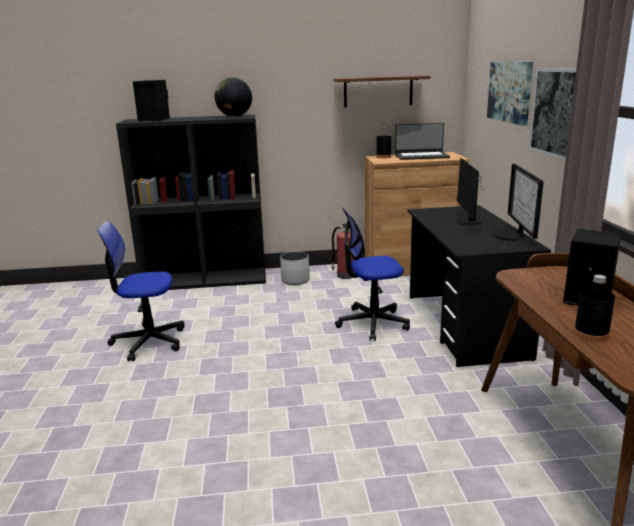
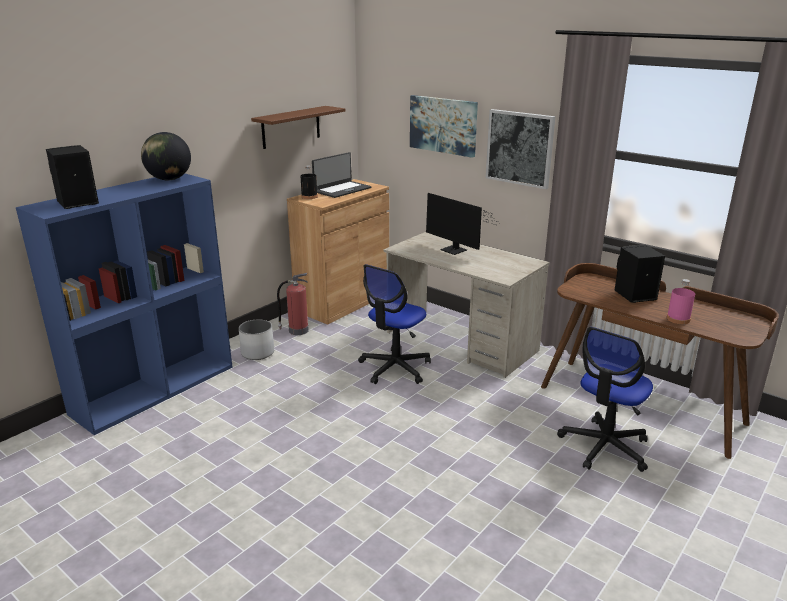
camera: 45 degrees left, 5 degrees up
office chair [97,221,185,361] -> office chair moved to [557,327,653,472]
black bookcase [116,114,266,290] -> blue bookcase [16,174,233,435]
black desk [407,205,551,367] -> beige desk [384,232,550,378]
monitor [493,164,544,241] -> none
black bottle [574,275,615,342] -> pink bottle [667,279,695,324]

